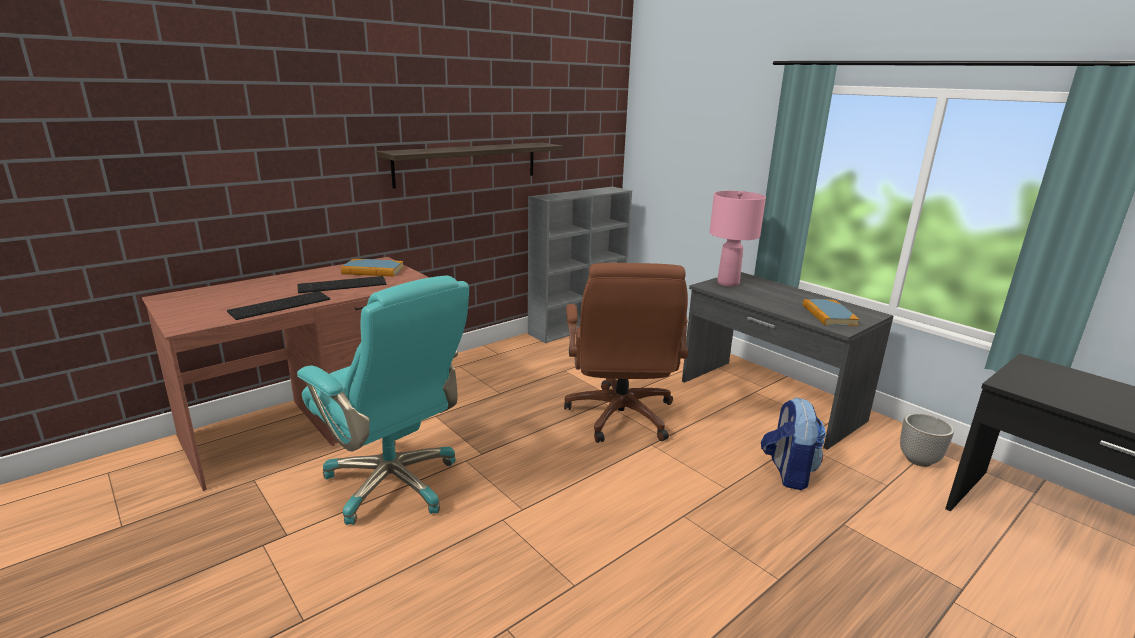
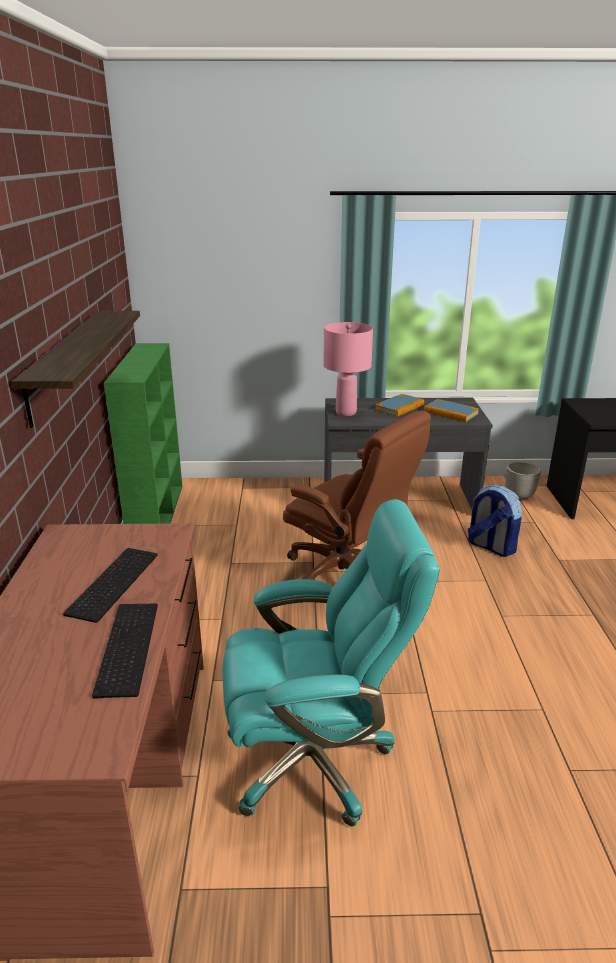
camera: 50 degrees left, 5 degrees up
book [341,259,404,276] -> book moved to [375,394,424,417]
grey bookcase [528,186,632,343] -> green bookcase [104,343,183,524]

